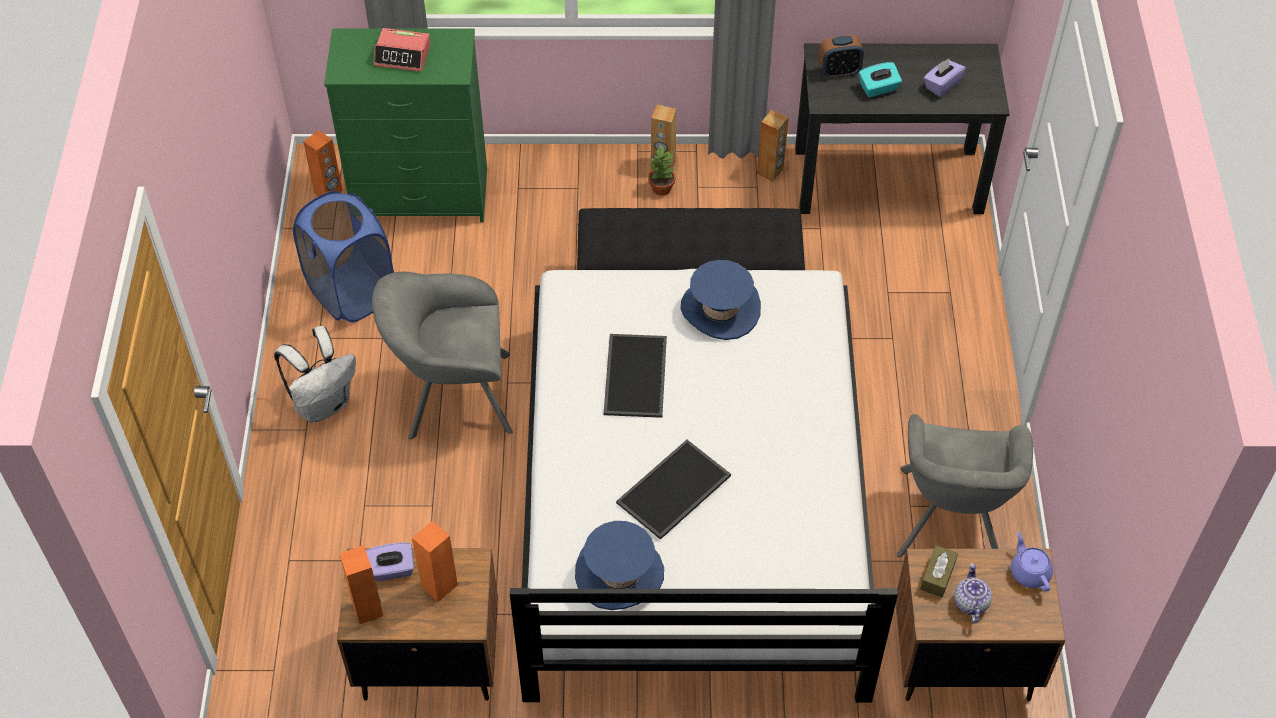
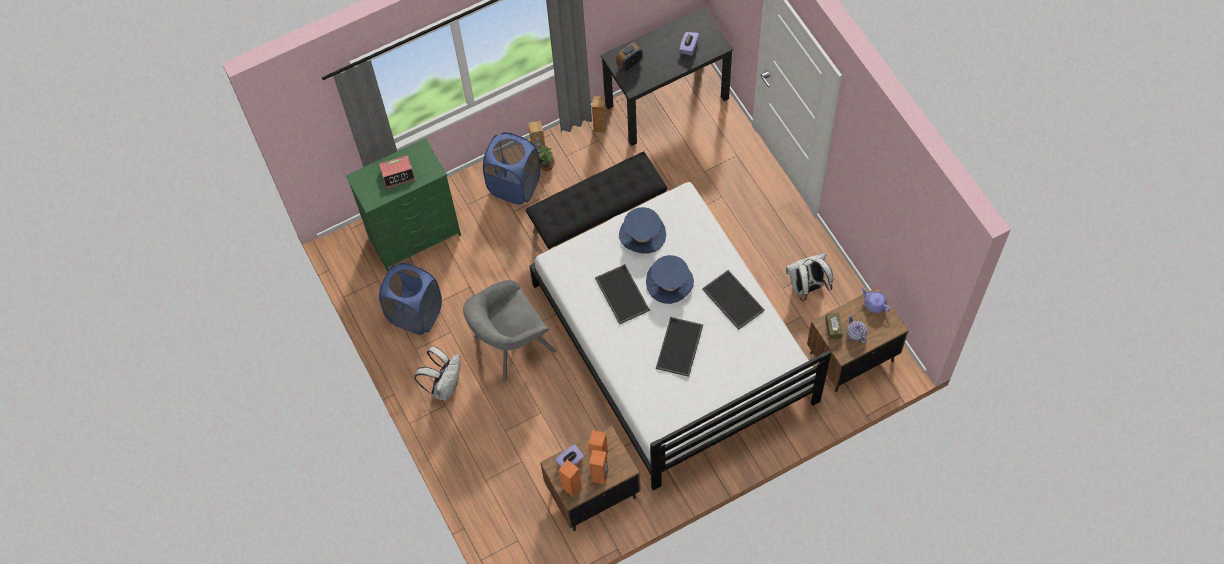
camera: 25 degrees left, 10 degrees up
orange speaker [303,130,343,196] -> orange speaker moved to [589,450,608,485]
blue hat [575,521,664,610] -> blue hat moved to [646,255,694,304]
turquoise tissue box [859,62,902,98] -> none
grey armchair [897,414,1033,557] -> white backpack [786,253,833,301]
none -> blue laundry basket [483,132,540,205]
none -> tray [702,270,765,330]

